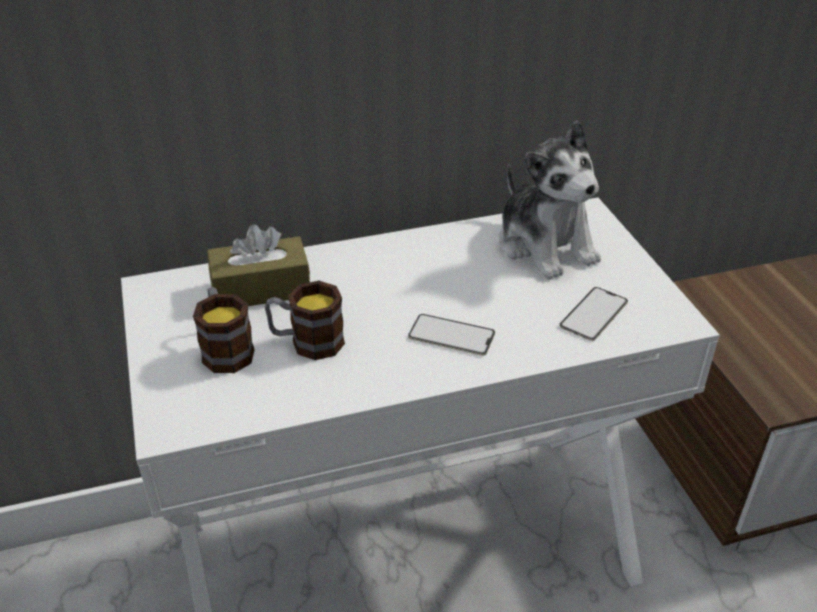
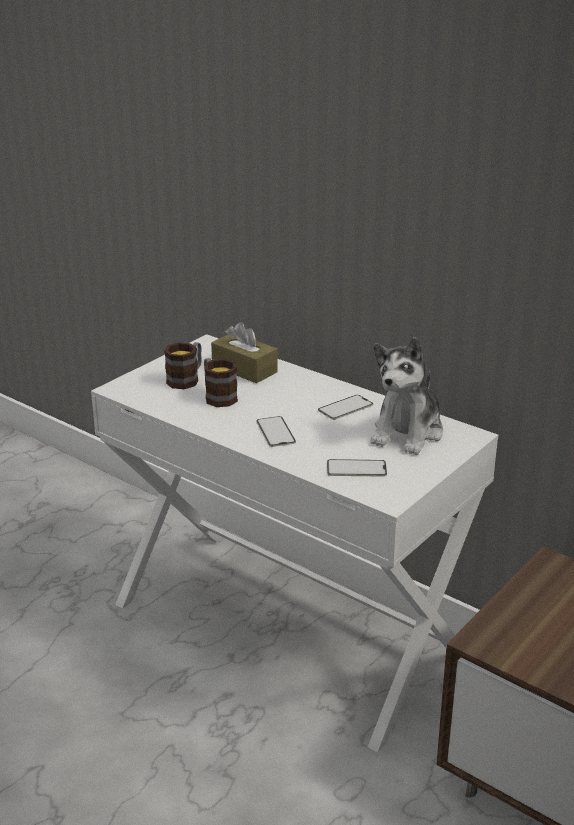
camera: 55 degrees right, 10 degrees down
none -> phone [318,395,373,420]

